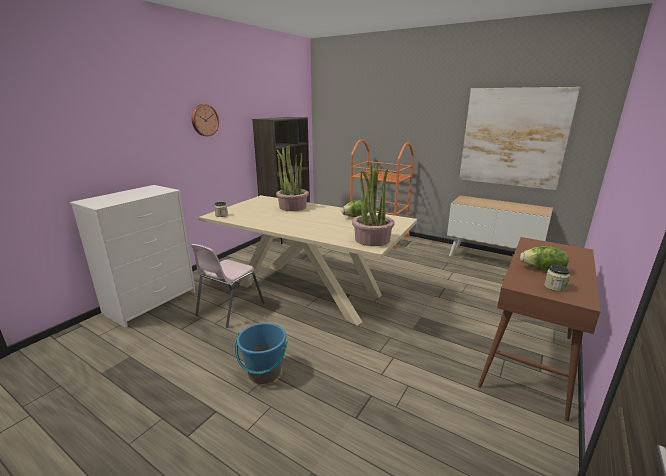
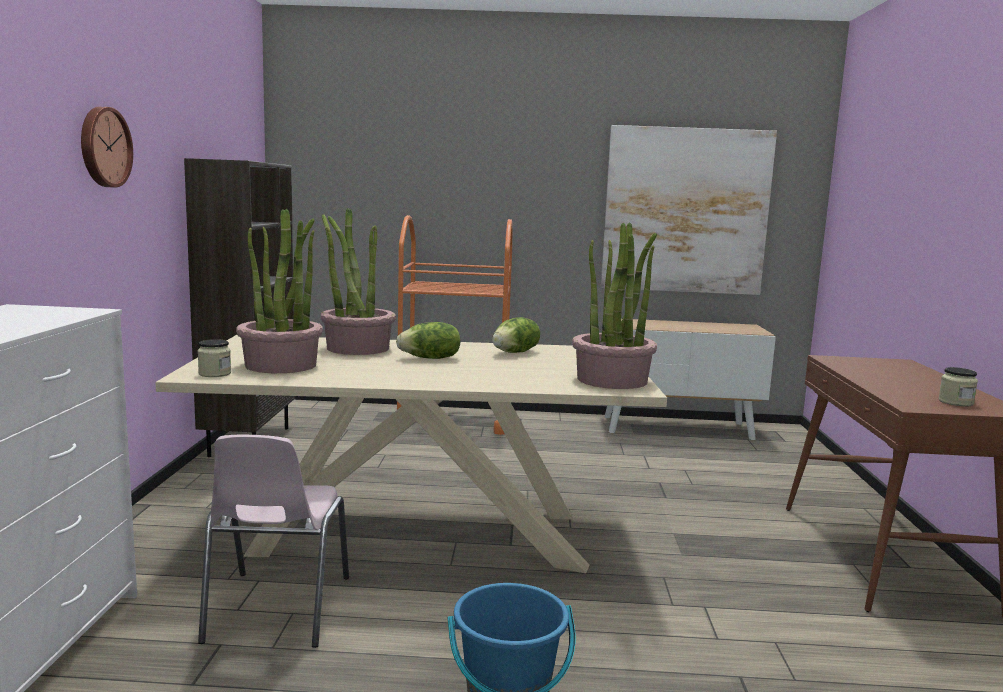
camera: 30 degrees left, 10 degrees down
lettuce [520,246,569,271] -> lettuce moved to [396,322,460,359]
none -> potted plant [236,209,323,373]

